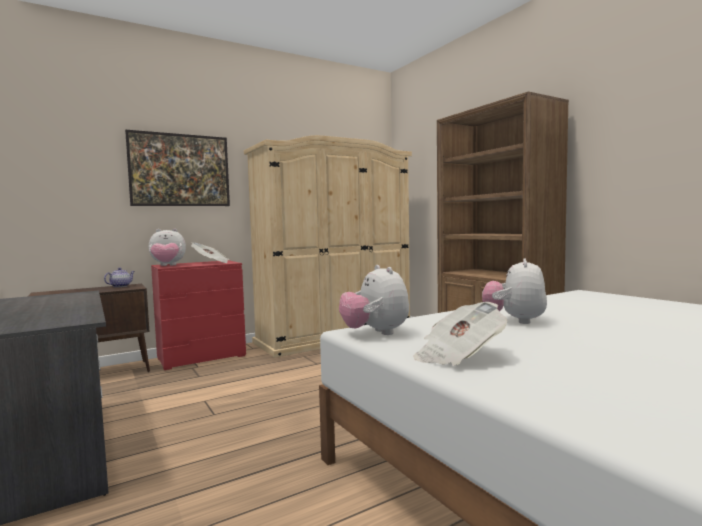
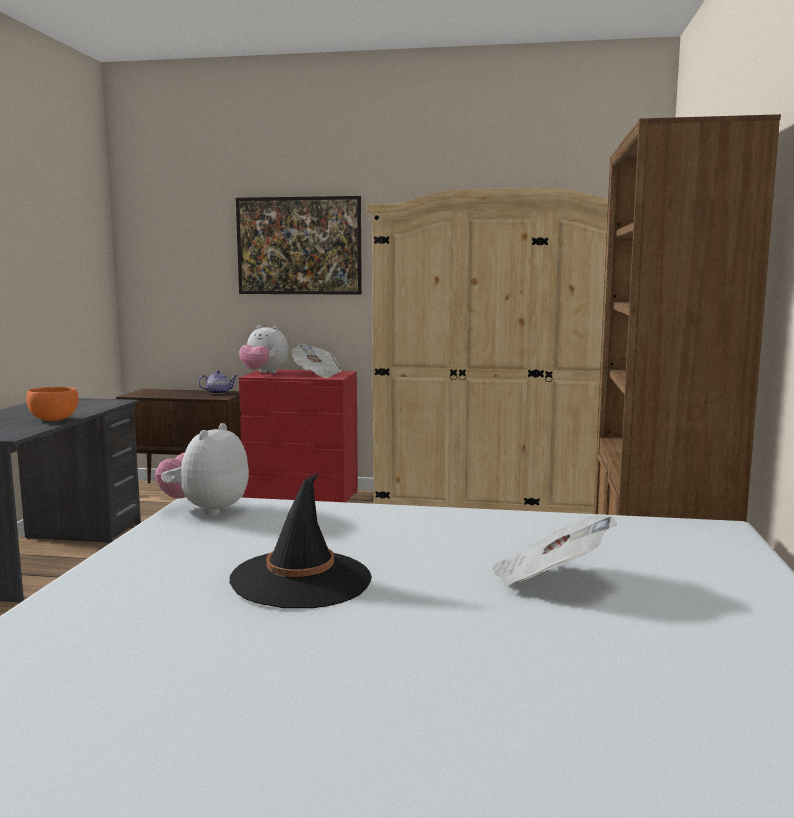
camera: 40 degrees right, 5 degrees up
newspaper [413,302,507,365] -> newspaper moved to [493,515,617,586]
plush toy [482,258,547,324] -> none
none -> orange bowl [26,387,78,421]
none -> black hat [229,472,372,608]

